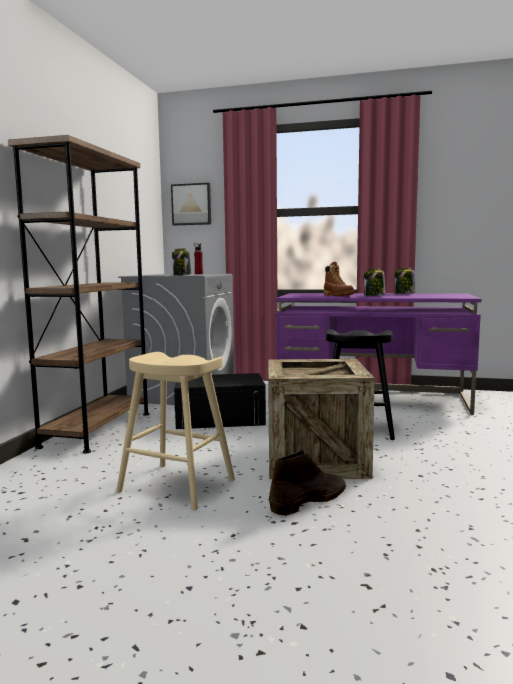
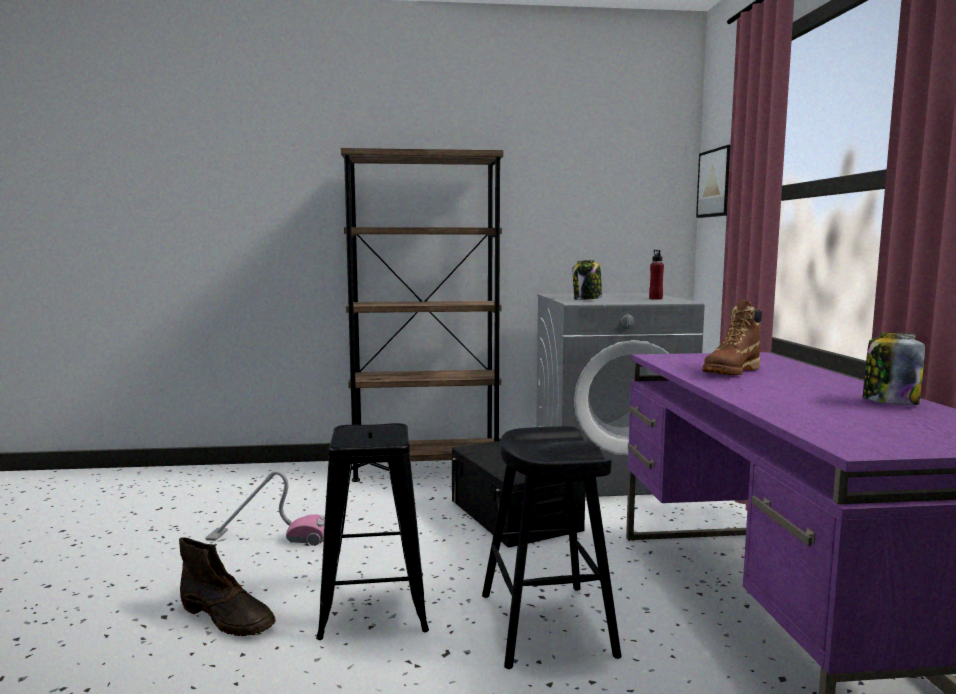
camera: 70 degrees right, 0 degrees up
beige stool [116,352,235,510] -> vacuum cleaner [206,470,325,546]
crate [268,359,375,479] -> black stool [316,423,429,640]
jar [363,268,386,296] -> none

